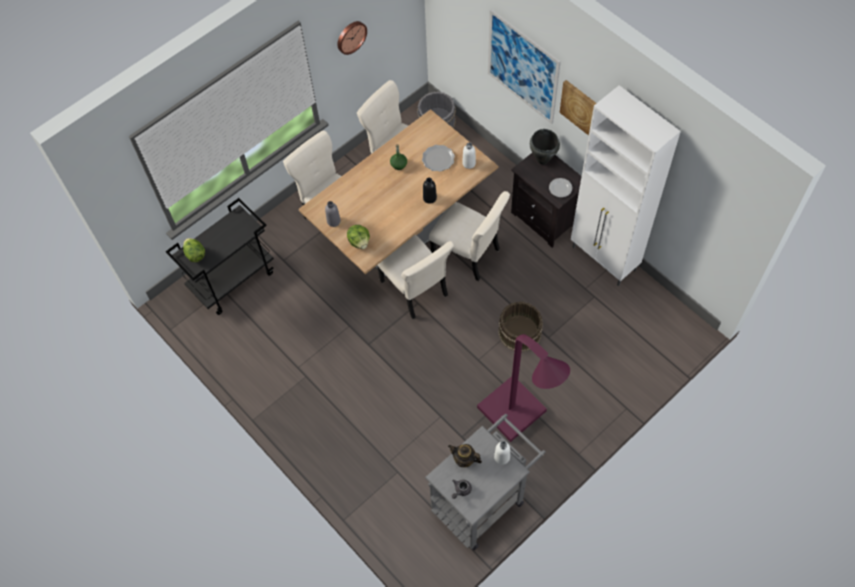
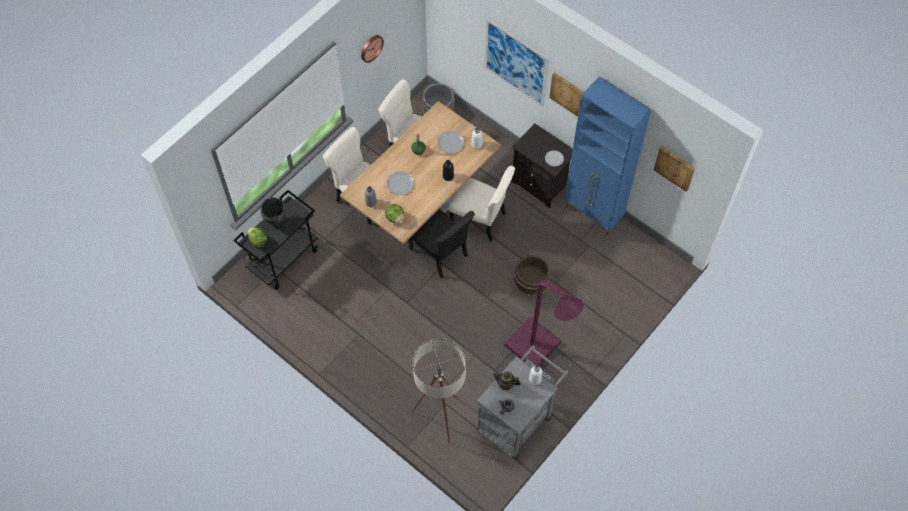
camera: 10 degrees left, 0 degrees up
beige chair [377,234,454,319] -> black chair [408,209,475,278]
black cooking pot [530,129,560,165] -> black cooking pot moved to [260,197,286,227]
white cabinet [571,85,681,286] -> blue cabinet [565,76,651,235]
none -> plate [386,171,414,195]
none -> beige floor lamp [412,338,466,443]
none -> picture [654,146,695,192]

